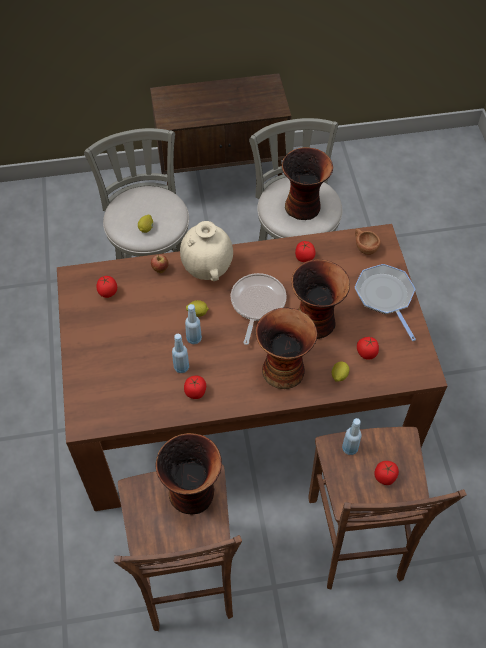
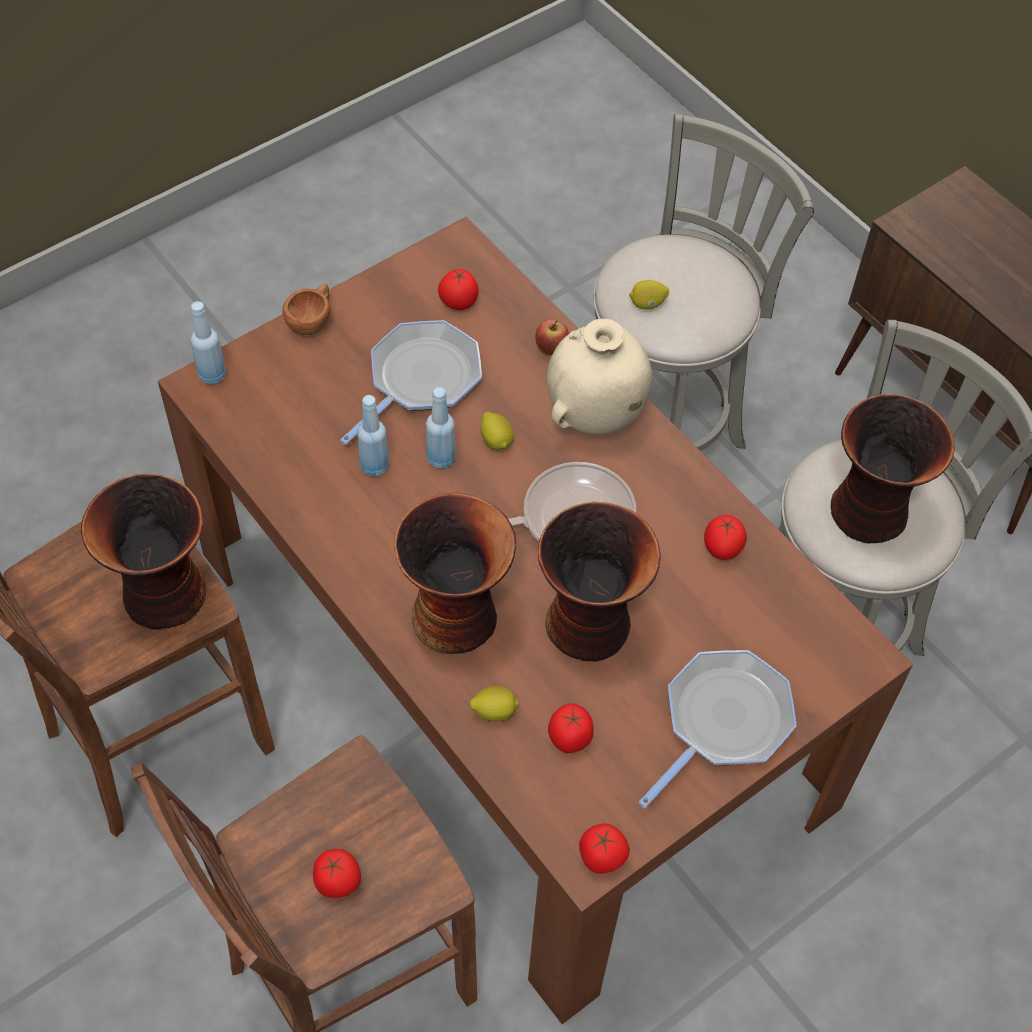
camera: 60 degrees right, 0 degrees up
tomato [184,376,206,399] -> tomato moved to [579,823,630,874]
blue bottle [342,418,362,455] -> blue bottle moved to [191,301,226,385]
brown cup [355,229,381,255] -> brown cup moved to [283,284,330,335]
none -> frying pan [340,320,482,445]

